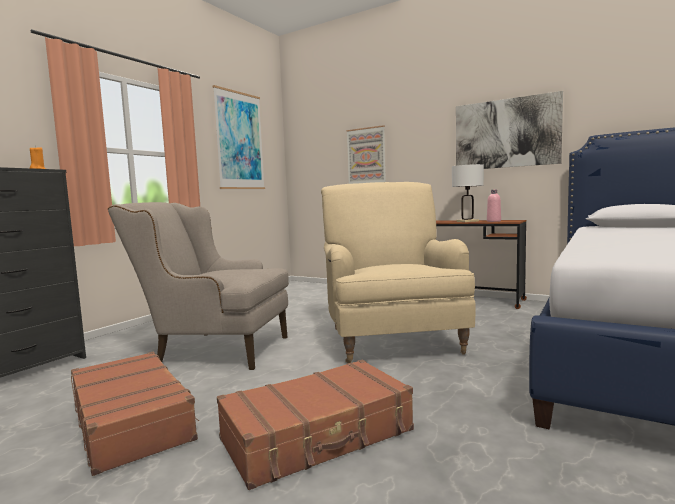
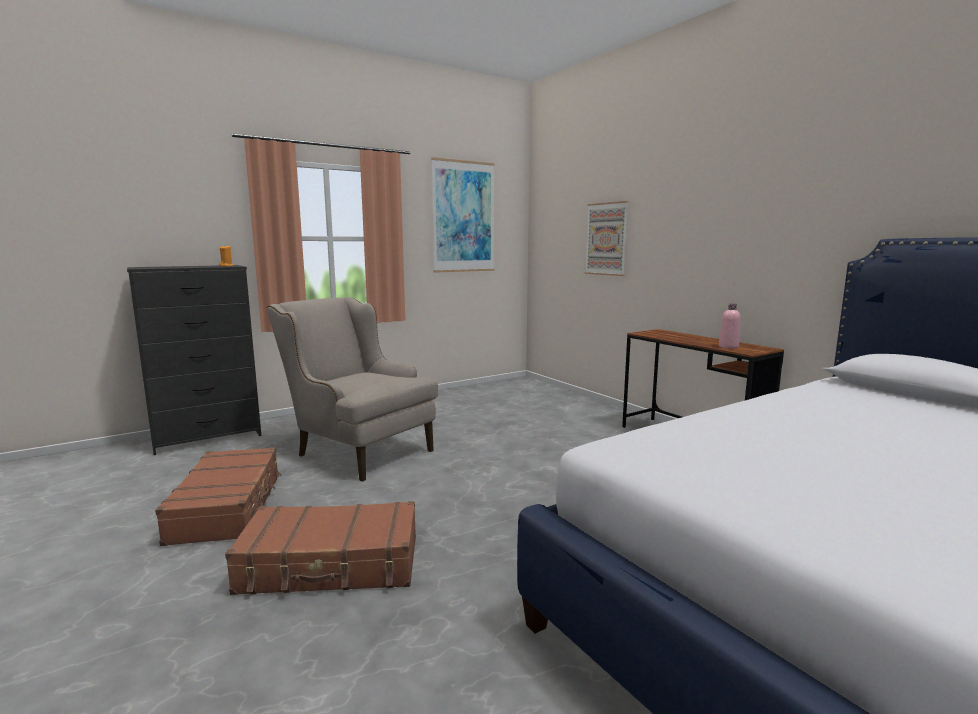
camera: 25 degrees right, 5 degrees up
beige armchair [321,182,476,363] -> none
white table lamp [452,164,484,222] -> none
picture [456,91,563,169] -> none

